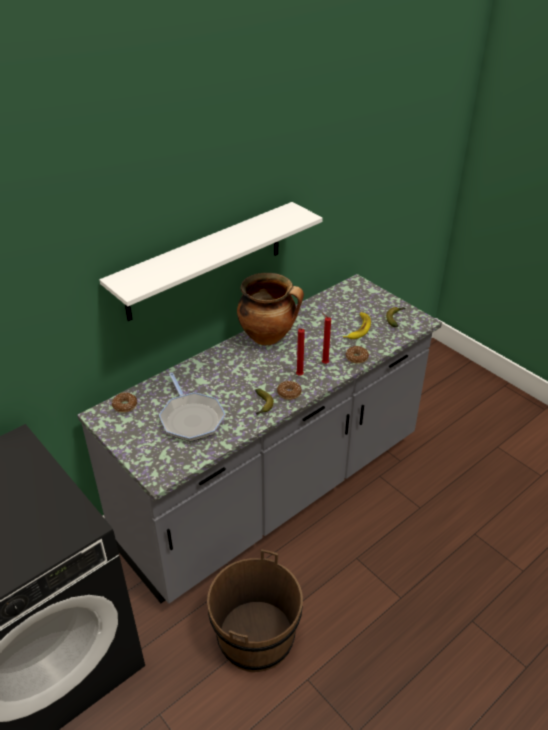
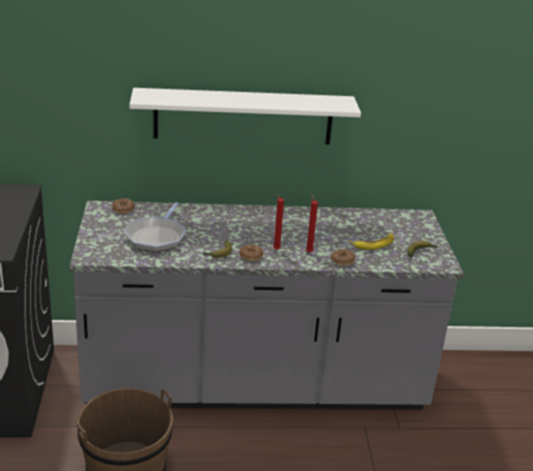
camera: 35 degrees right, 10 degrees down
cooking pot [237,273,304,345] -> none

